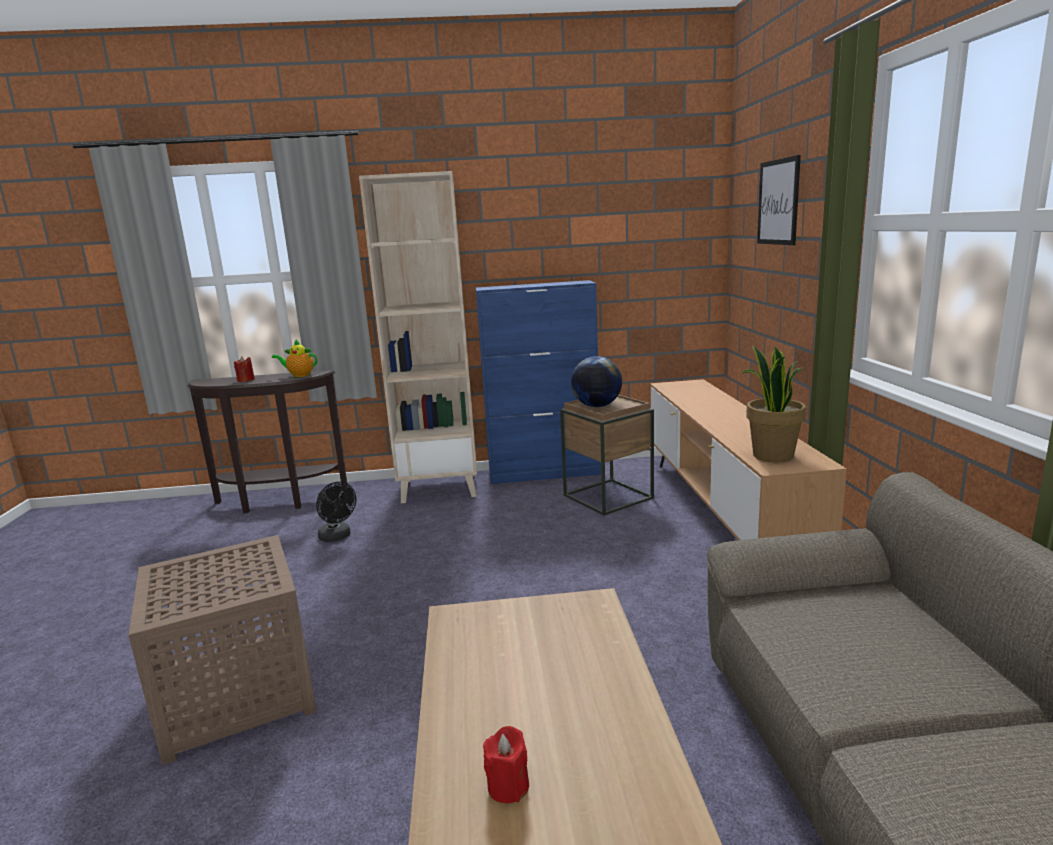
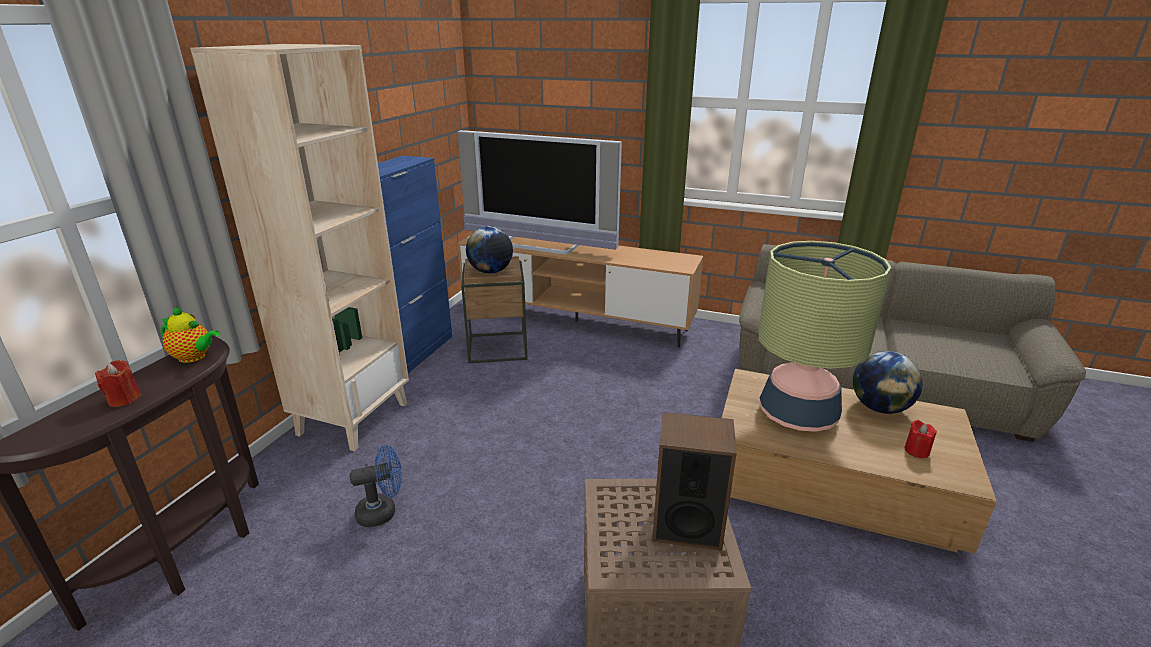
camera: 65 degrees left, 10 degrees up
teapot [272,339,317,377] -> teapot turned 105 degrees counterclockwise [161,306,220,363]
black fan [316,482,356,542] -> blue fan [350,445,402,527]
potted plant [742,345,806,462] -> none
picture [757,155,801,245] -> none
none -> television [457,130,622,255]
none -> speaker [652,412,737,551]
none -> table lamp [758,241,891,432]
none -> globe [853,351,923,414]

